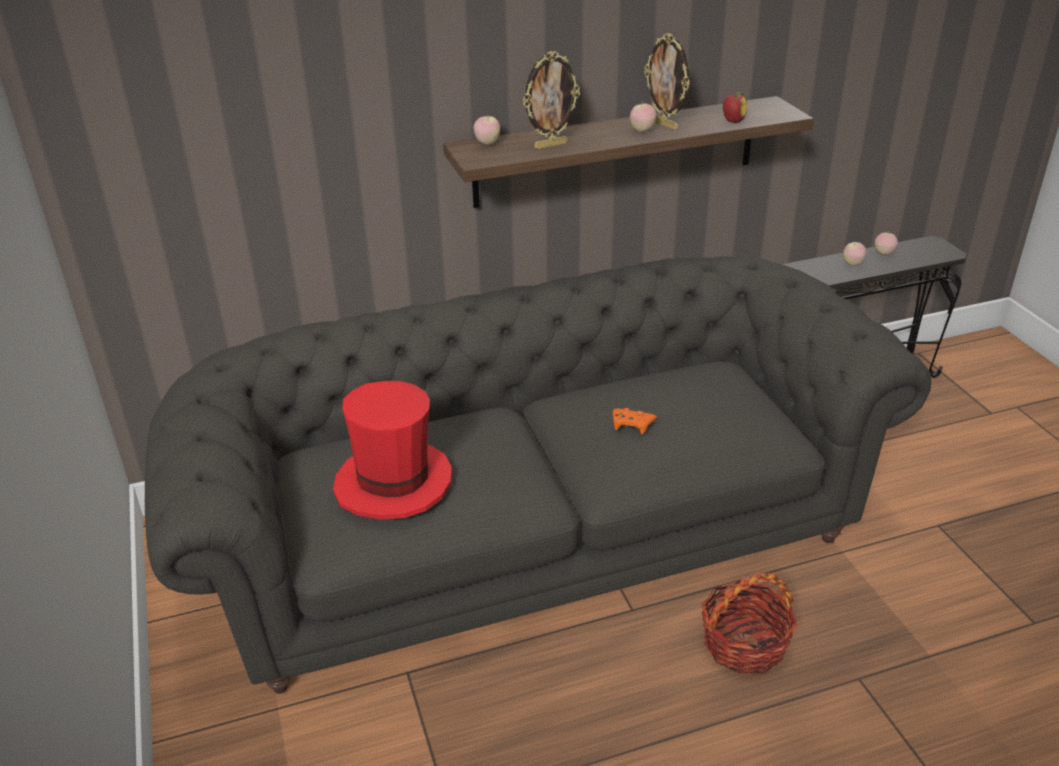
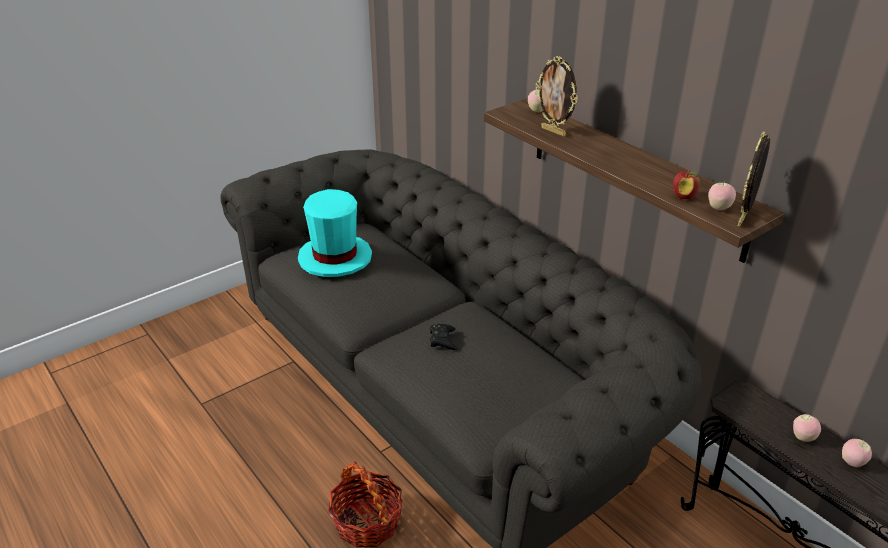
camera: 70 degrees right, 0 degrees up
red hat [333,381,452,520] -> turquoise hat [298,189,372,277]
orange game controller [613,408,657,434] -> black game controller [430,324,457,350]
apple [630,101,657,132] -> apple moved to [708,181,736,210]
picture frame [644,33,690,130] -> picture frame moved to [738,131,770,227]

